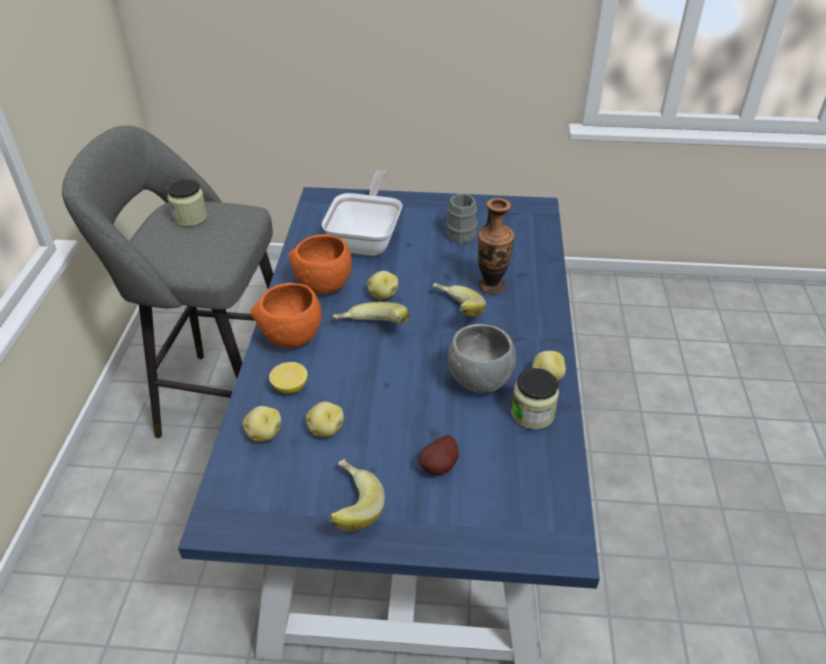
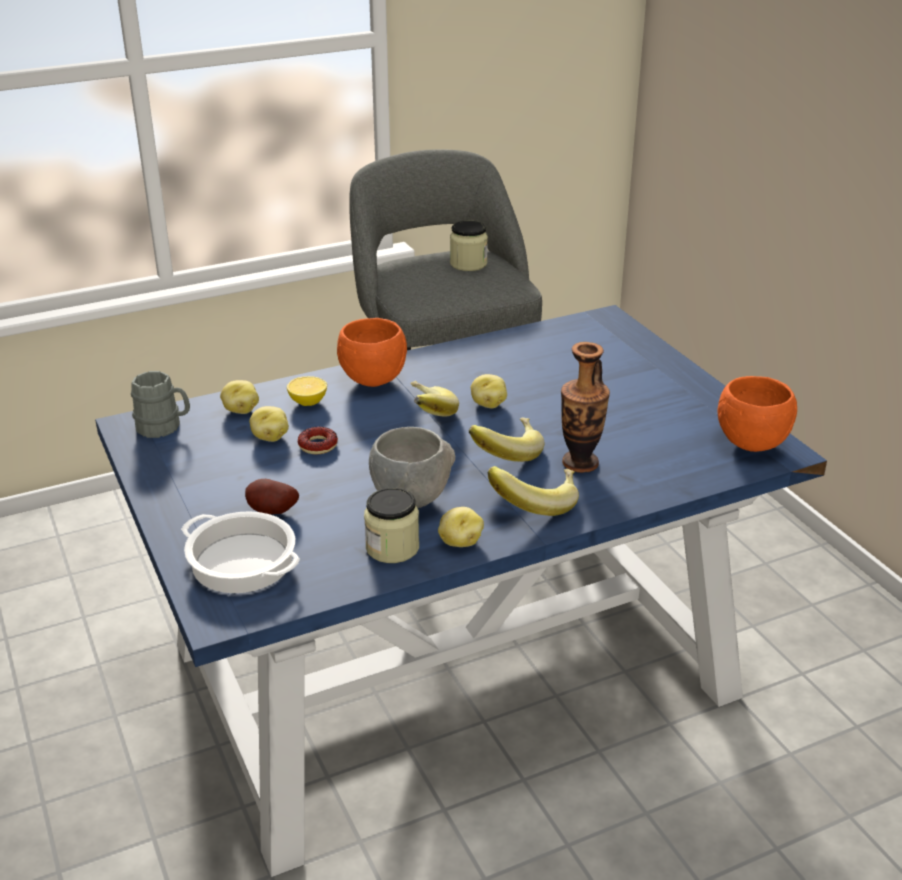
camera: 60 degrees right, 10 degrees down
orange bowl [288,234,352,294] -> orange bowl moved to [717,376,797,452]
frying pan [322,170,402,256] -> none
banana [329,459,385,531] -> banana moved to [488,466,579,516]
grey mug [446,193,478,244] -> grey mug moved to [131,371,190,438]
none -> cooking pot [181,511,300,593]
none -> donut [298,427,338,454]

